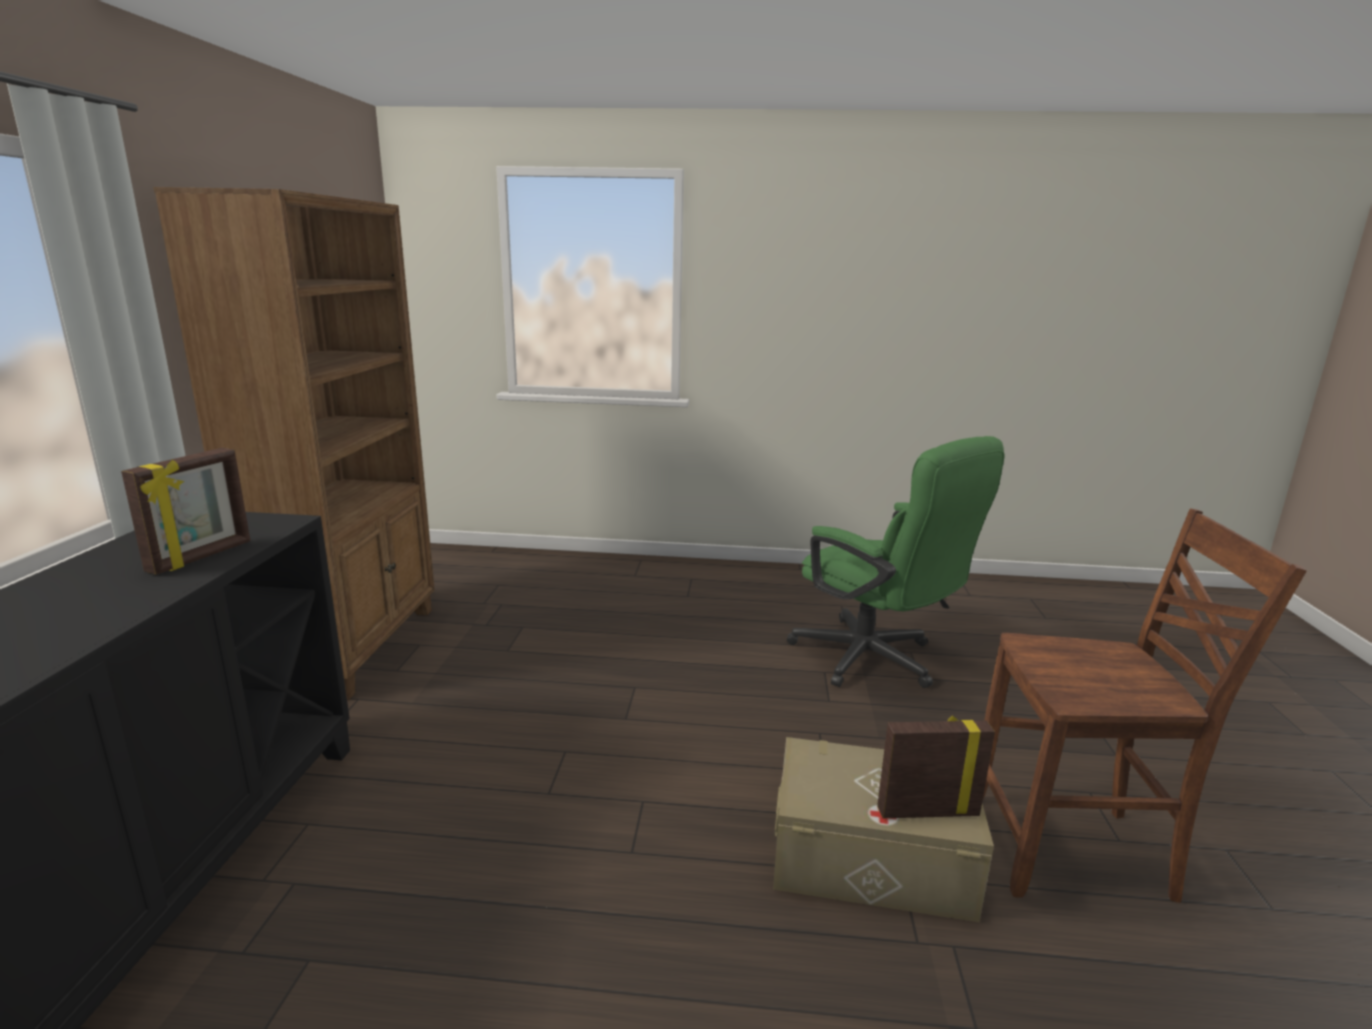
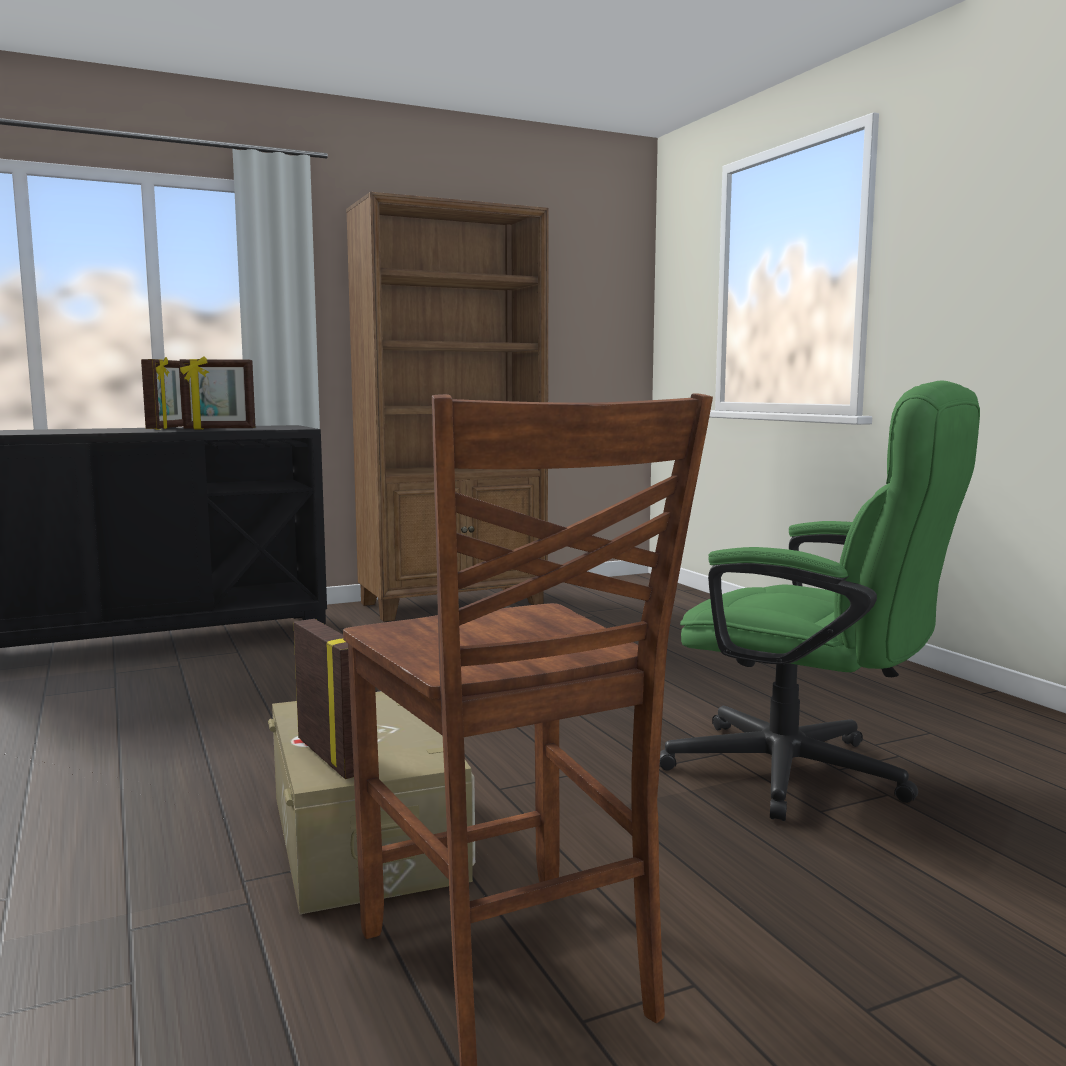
camera: 60 degrees right, 10 degrees down
green office chair [787,436,1004,688] -> green office chair turned 75 degrees counterclockwise [659,381,980,821]
none -> picture frame [141,357,183,430]

